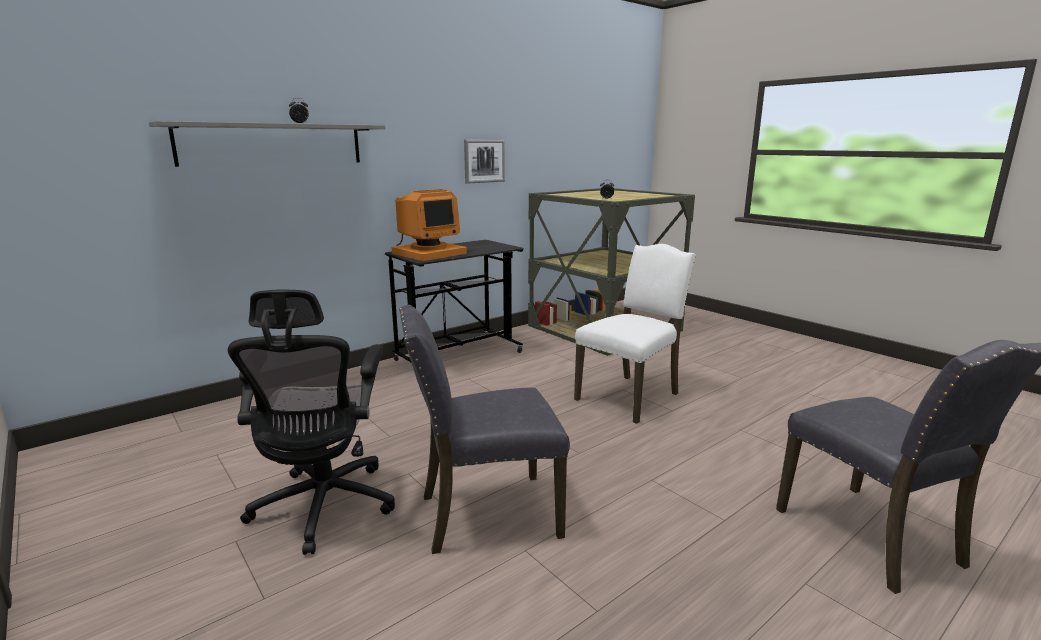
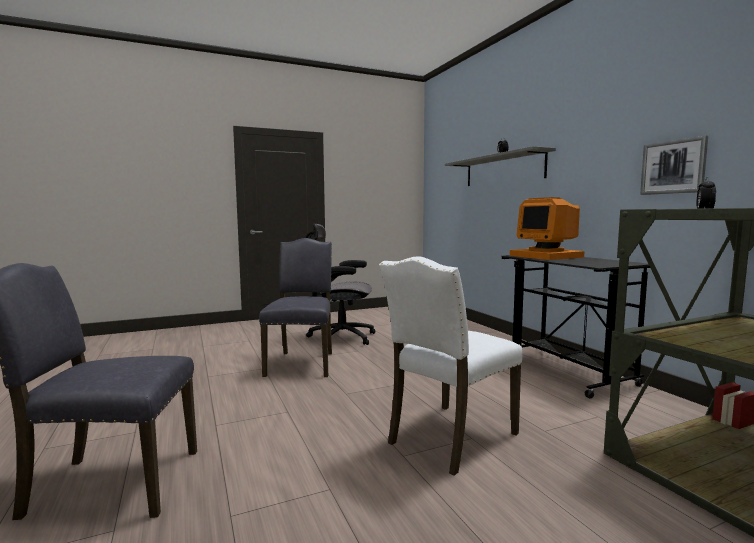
camera: 105 degrees right, 10 degrees down
white chair [574,244,696,424] -> white chair turned 75 degrees clockwise [379,256,523,475]

